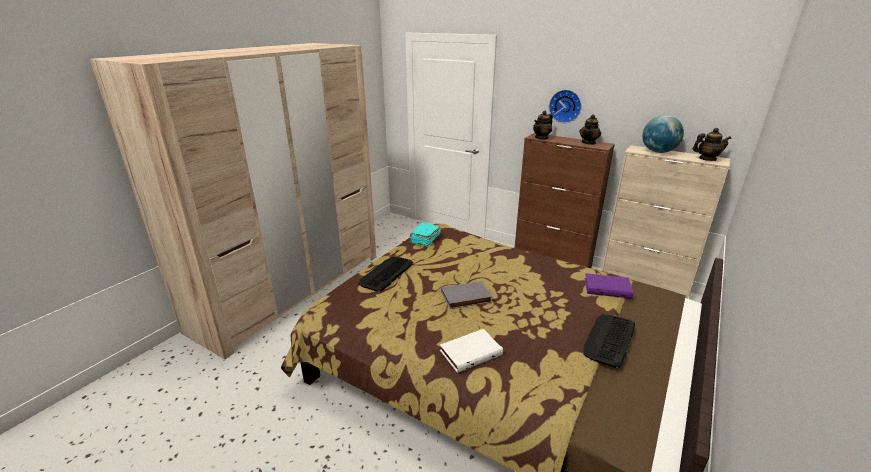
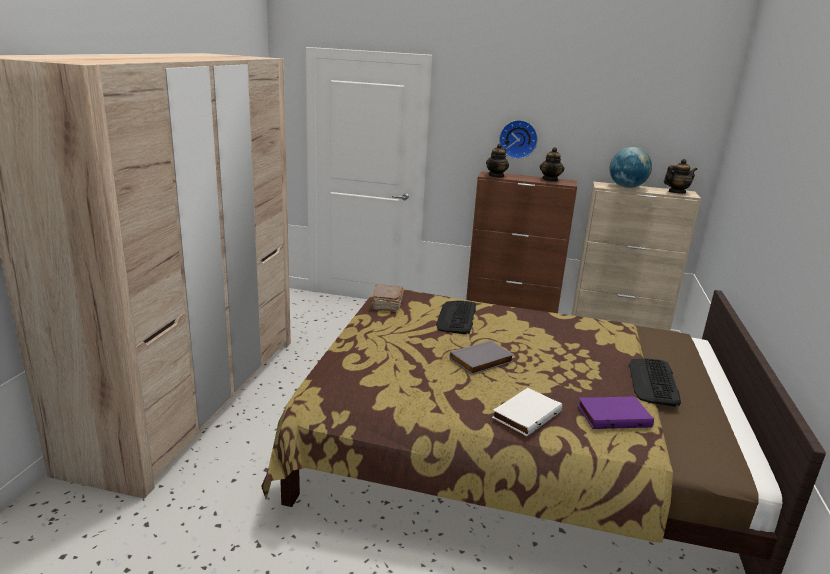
camera: 20 degrees left, 5 degrees down
keyboard [358,257,413,292] -> keyboard moved to [436,300,476,334]
turquoise book [410,223,441,247] -> brown book [371,284,404,312]
purple book [585,273,634,299] -> purple book moved to [577,397,654,429]

